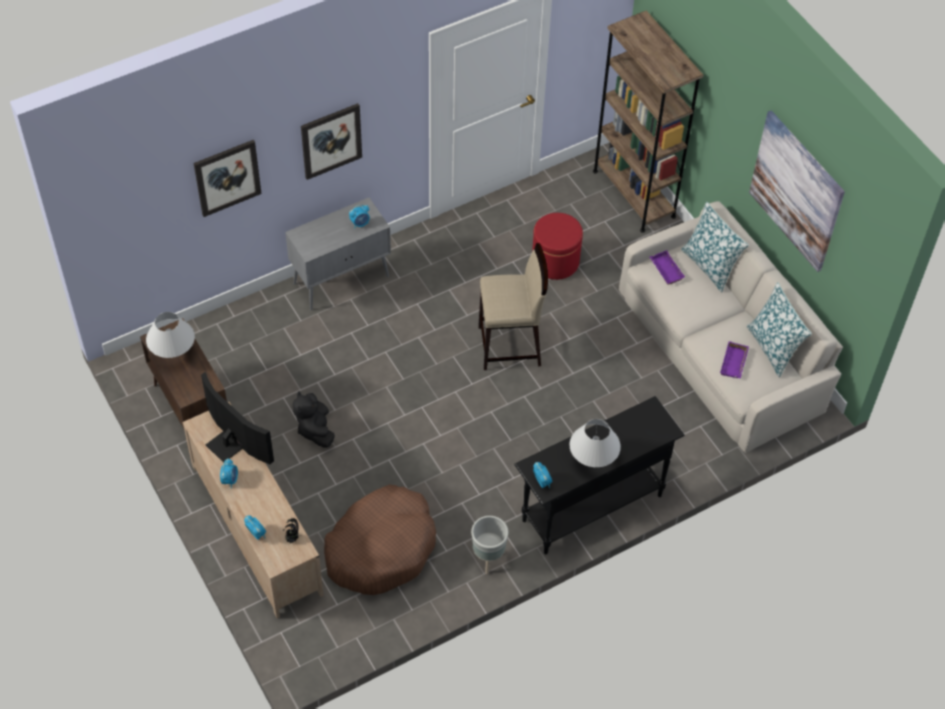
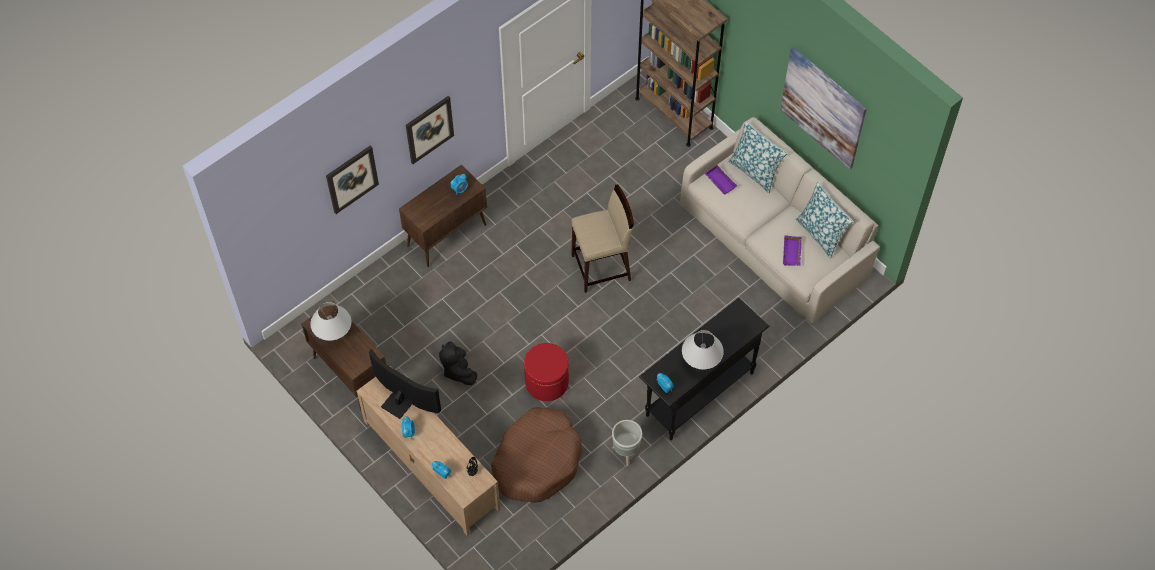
camera: 10 degrees left, 5 degrees up
grey cabinet [285,198,391,310] -> brown cabinet [399,164,487,267]
red ottoman [532,213,583,280] -> red ottoman moved to [524,343,569,401]

